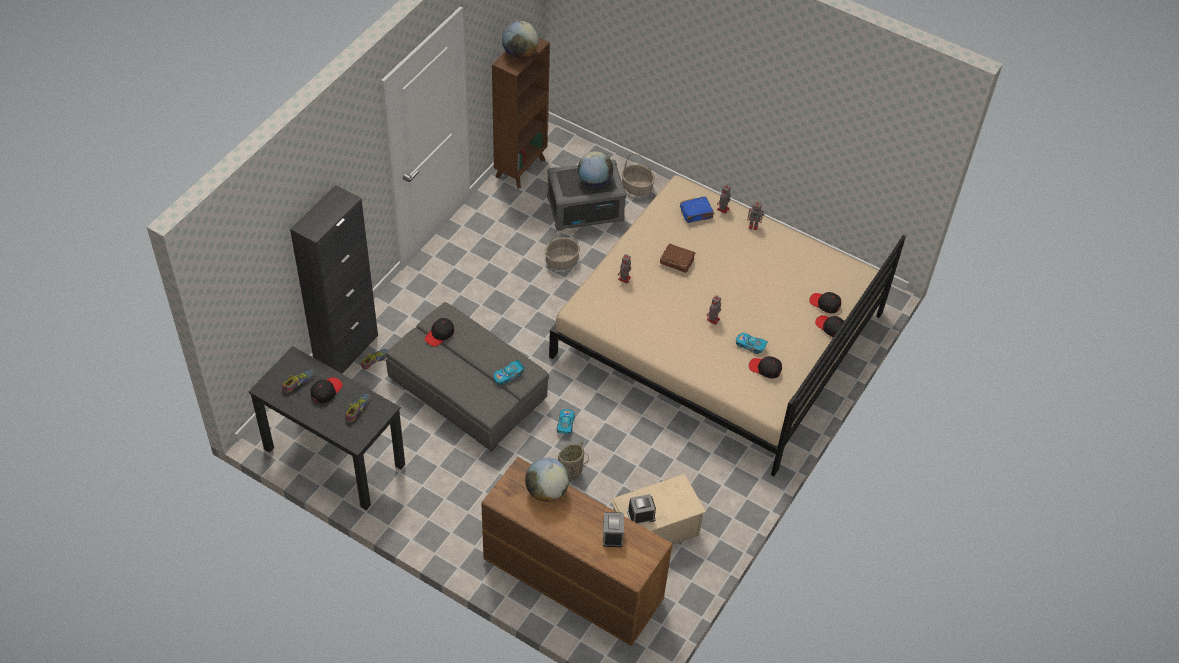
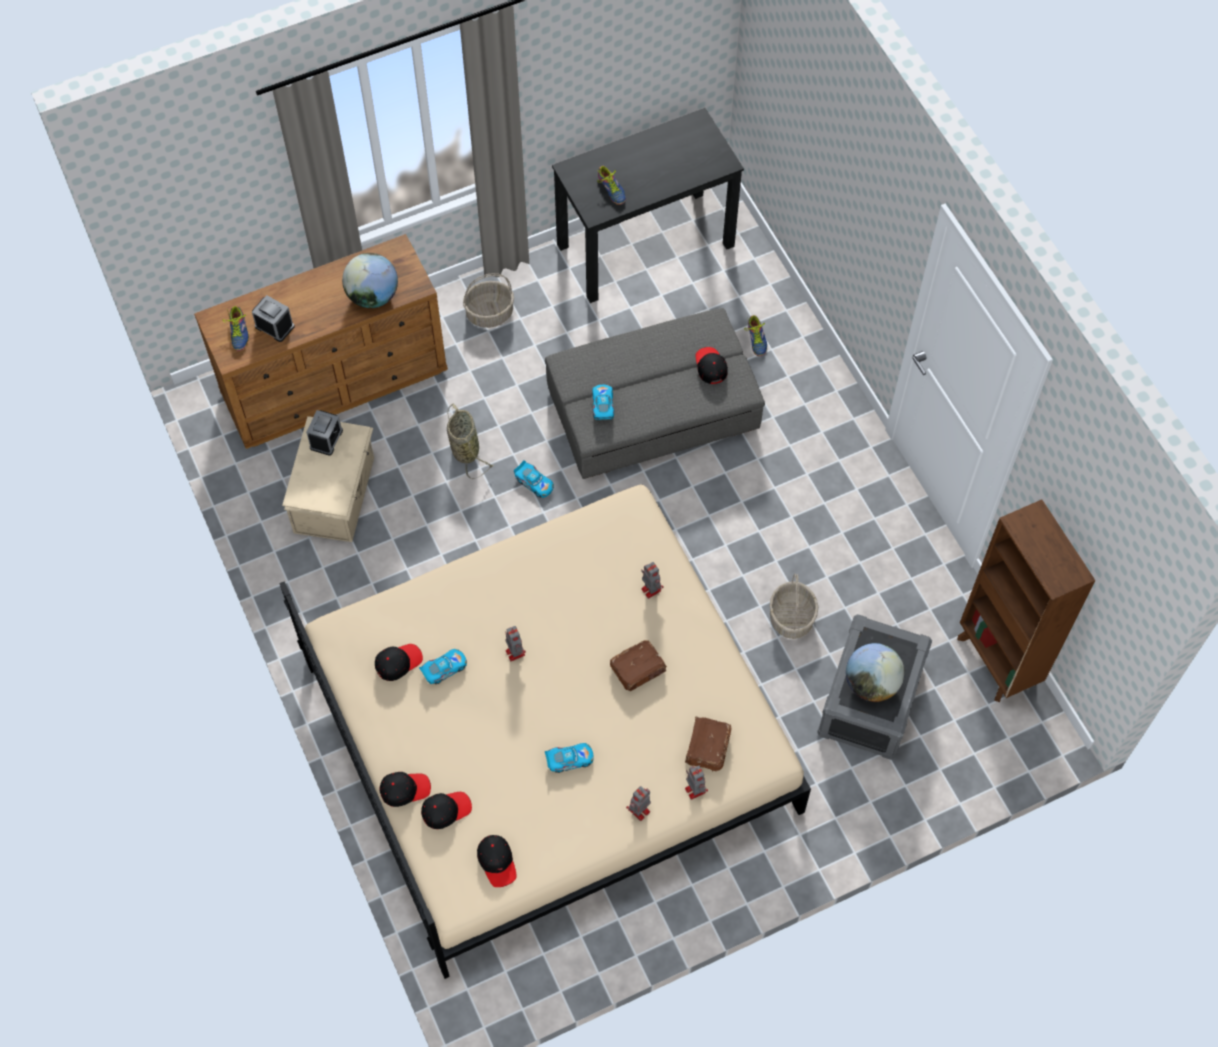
camera: 125 degrees right, 10 degrees up
shoe [282,370,315,393] -> shoe moved to [222,306,249,351]
black cabinet [290,185,378,374] -> none
black cap [311,377,343,403] -> black cap moved to [477,835,517,887]
globe [502,21,539,59] -> none
basket [622,153,655,196] -> basket moved to [463,273,514,328]
blue book [680,196,714,223] -> brown book [685,716,732,771]
none -> toy car [545,743,594,773]

